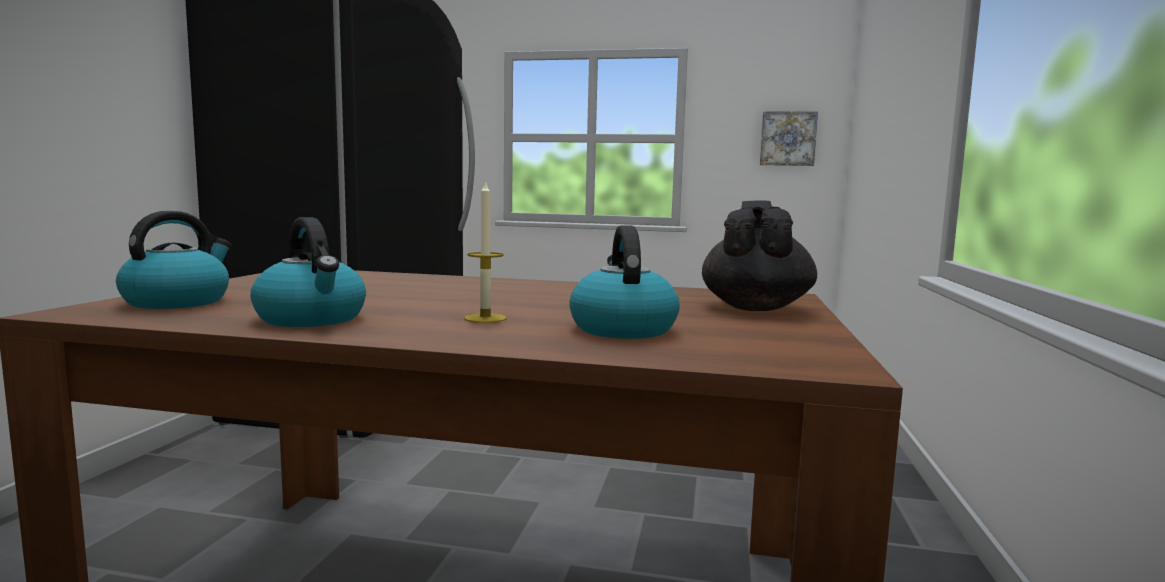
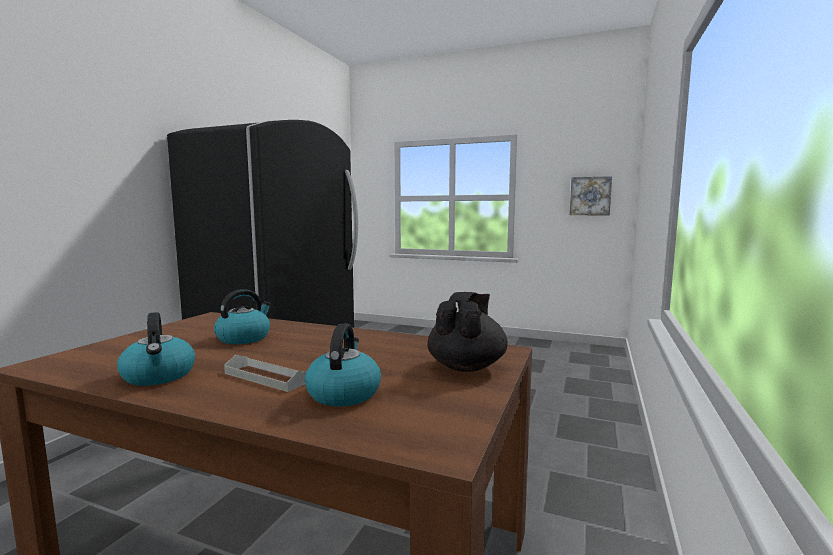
camera: 10 degrees right, 0 degrees up
kettle [116,211,231,309] -> kettle moved to [214,289,271,344]
candle [464,180,507,323] -> grey tray [224,355,306,392]

